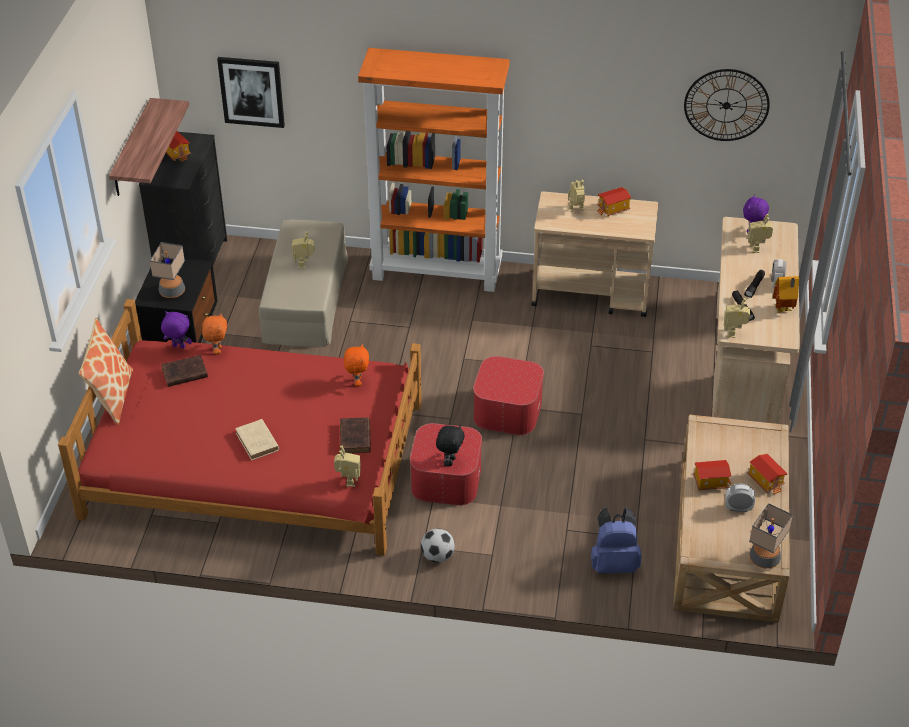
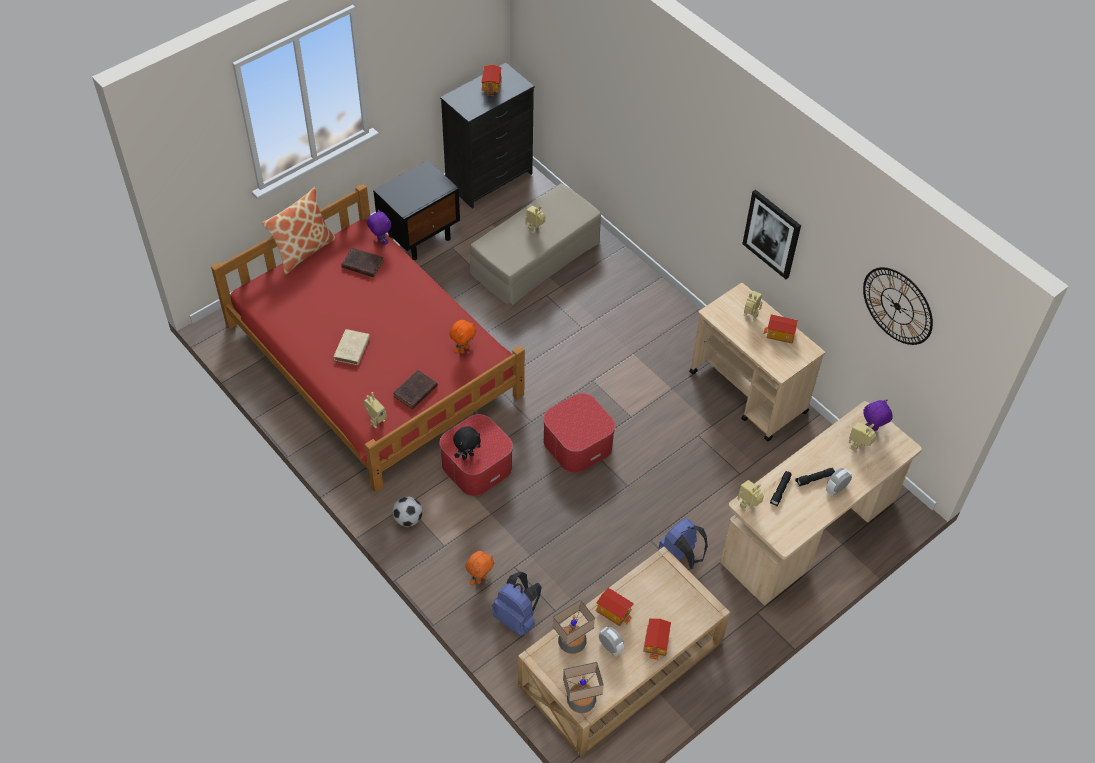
camera: 40 degrees right, 10 degrees up
shelf [109,98,189,196] -> none
table lamp [150,242,185,298] -> table lamp moved to [553,599,595,654]
orange plush toy [202,313,227,355] -> orange plush toy moved to [465,551,494,585]
picture [217,57,285,128] -> picture moved to [742,190,801,279]
orange bookcase [358,48,509,292] -> none
toy house [773,276,799,313] -> none
none -> blue backpack [658,519,708,570]

